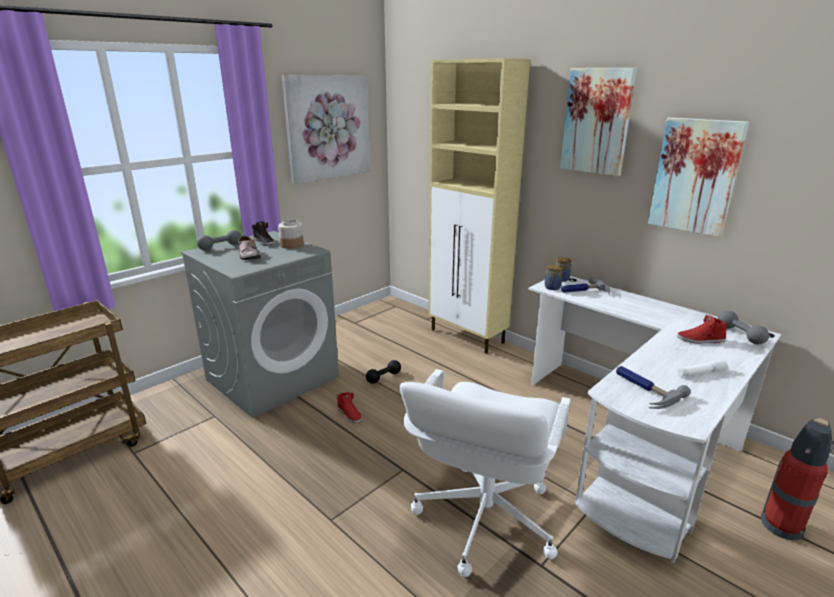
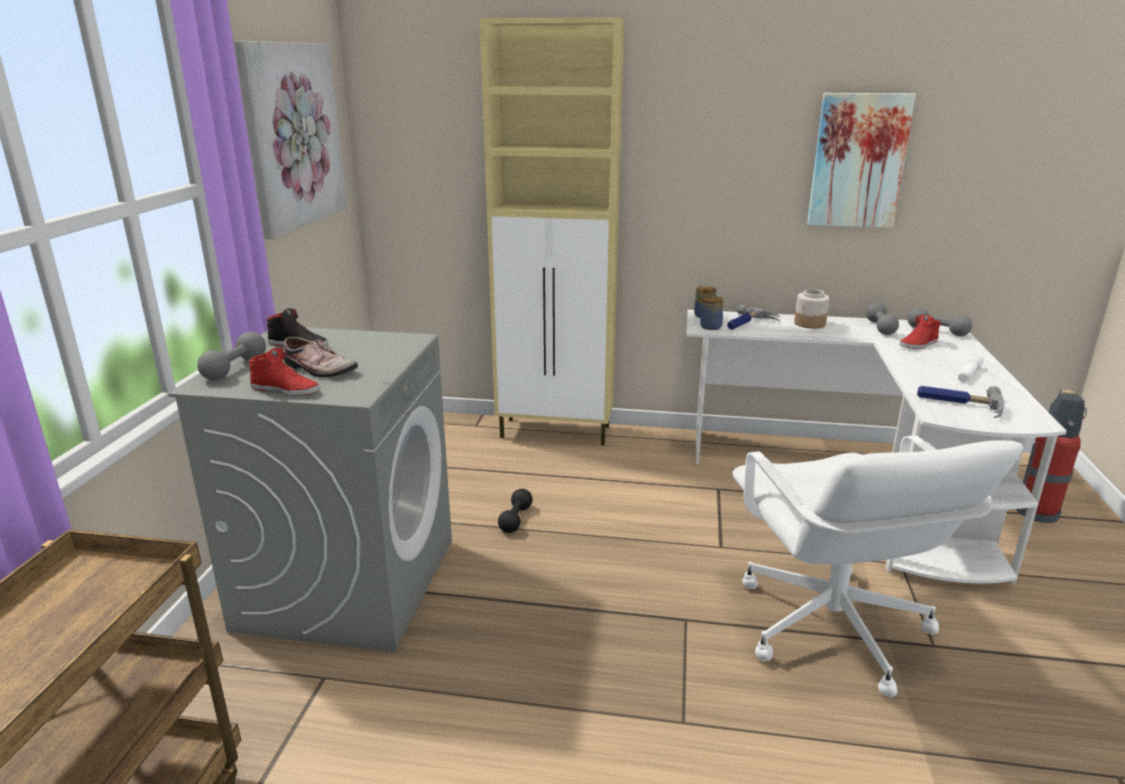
camera: 35 degrees left, 0 degrees up
jar [278,219,304,249] -> jar moved to [794,289,830,329]
red shoe [337,393,362,423] -> red shoe moved to [249,348,320,396]
picture [560,68,637,176] -> none
none -> grey dumbbell [866,303,899,335]

